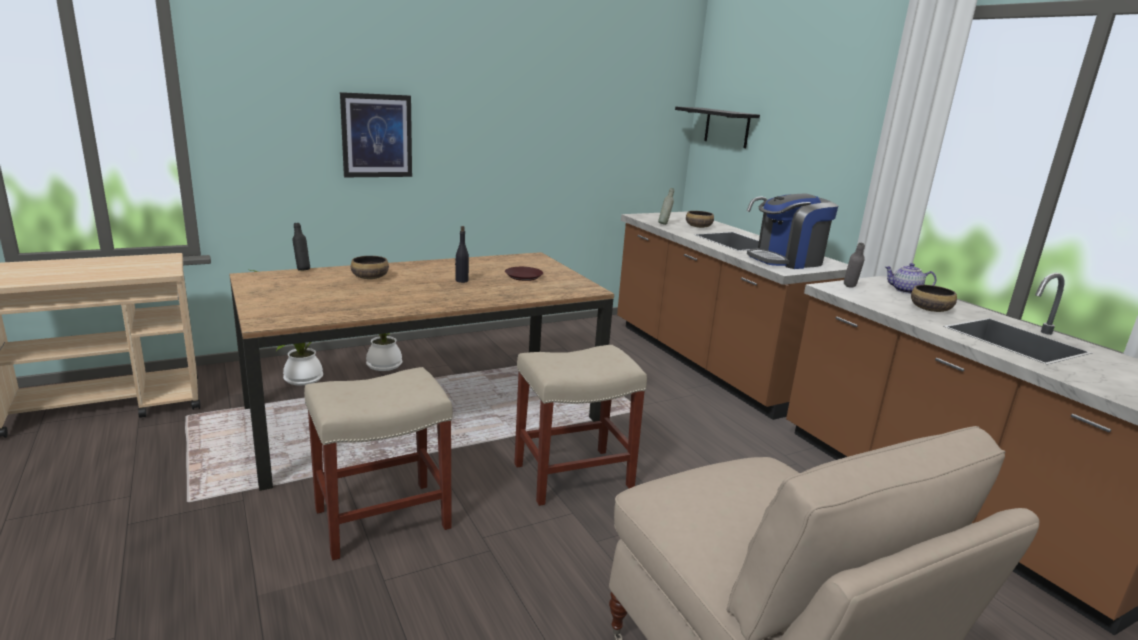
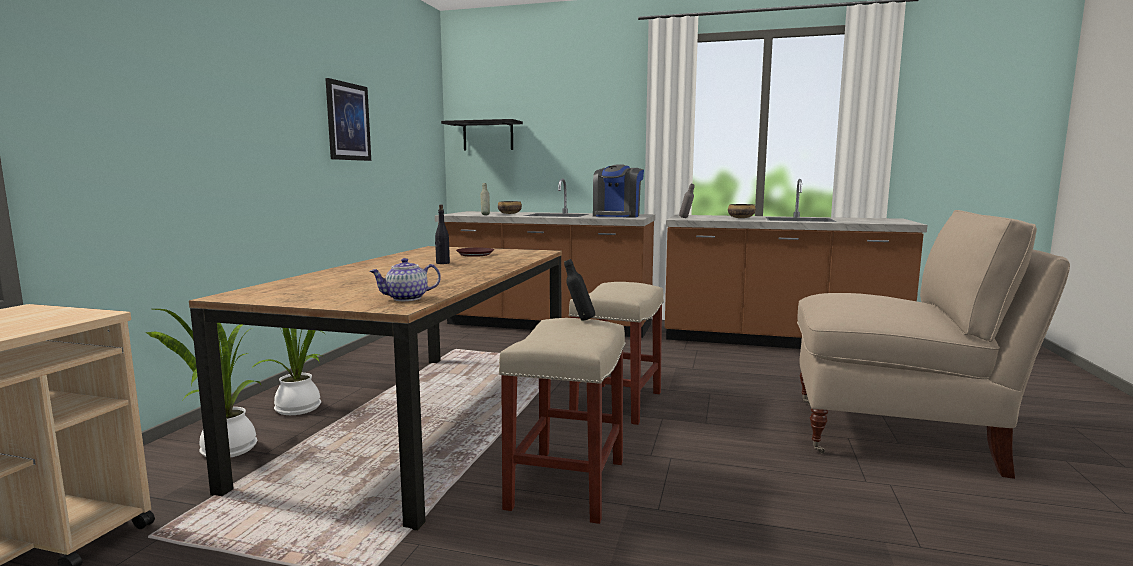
camera: 45 degrees left, 10 degrees down
black bottle [292,223,310,271] -> black bottle moved to [564,259,595,321]
picture [340,92,412,177] -> picture moved to [325,78,371,161]
bowl [351,256,389,279] -> none
teapot [885,263,937,294] -> teapot moved to [369,258,441,301]

